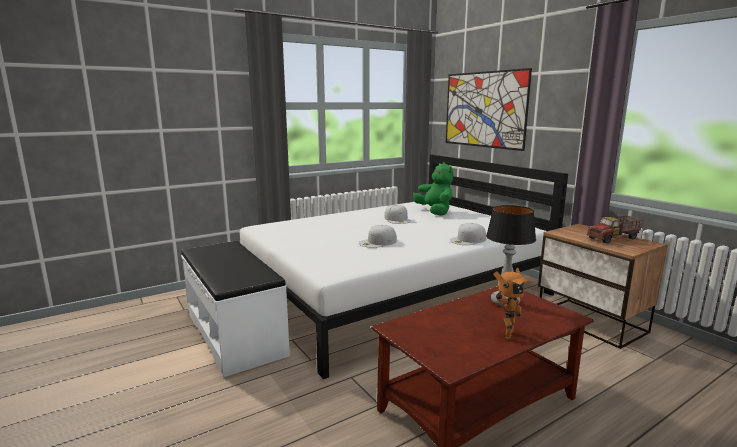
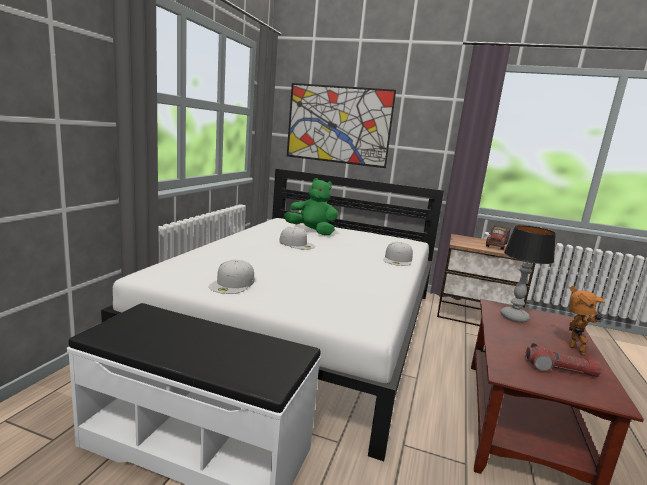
camera: 40 degrees left, 0 degrees up
white cap [359,225,397,248] -> white cap moved to [209,260,254,294]
none -> flashlight [525,343,601,377]

